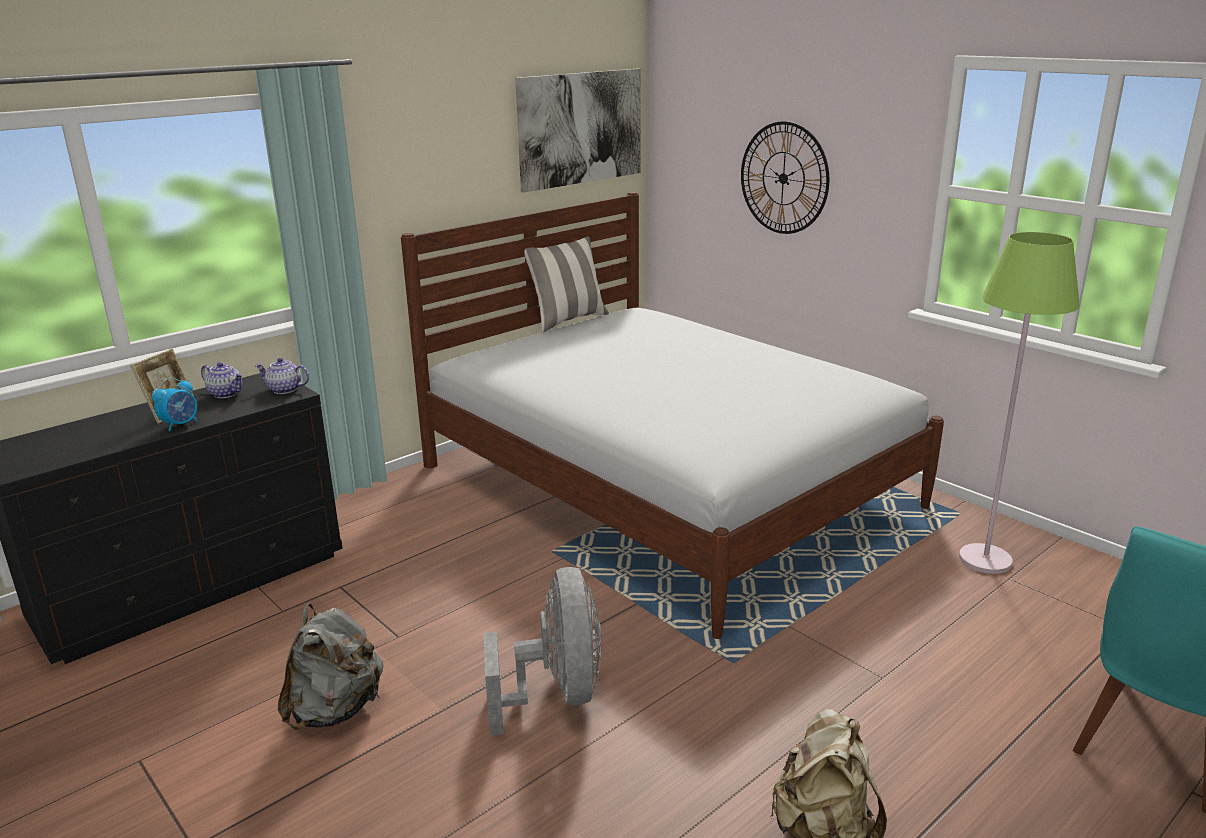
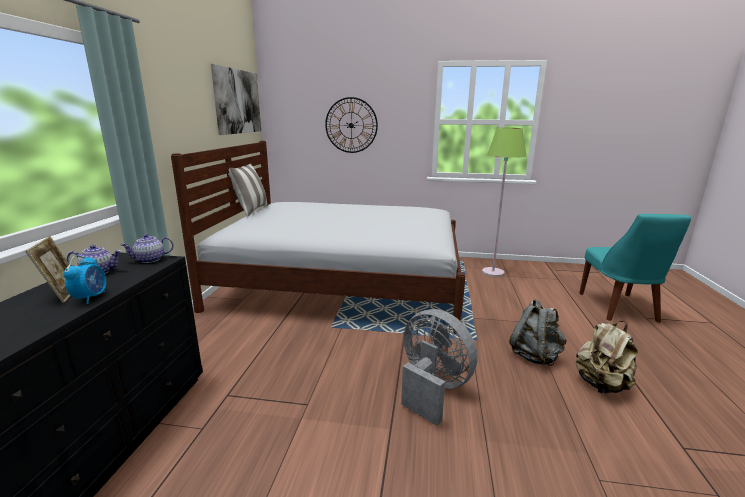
camera: 40 degrees left, 5 degrees down
grey backpack [278,604,383,730] -> grey backpack moved to [509,299,566,366]

